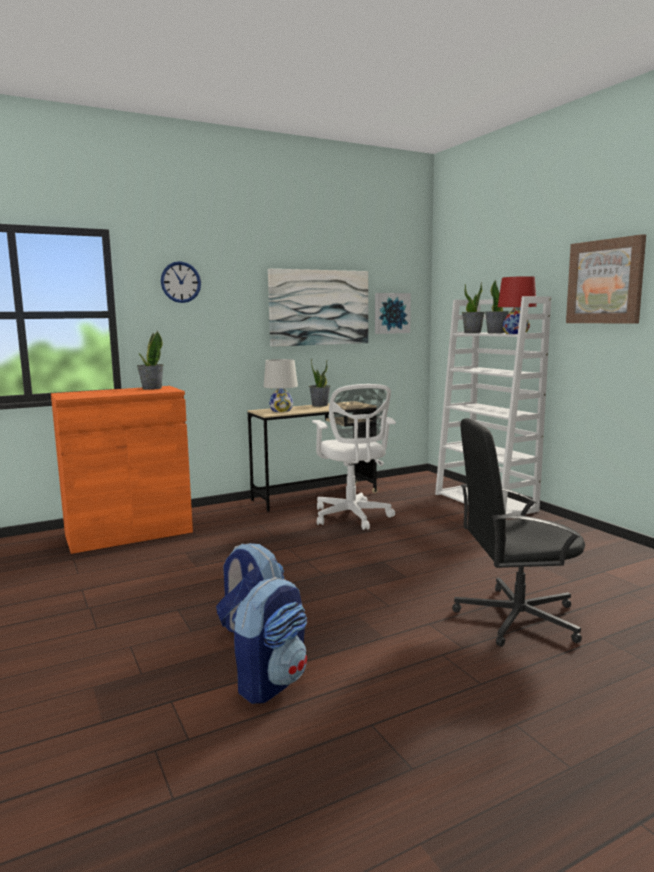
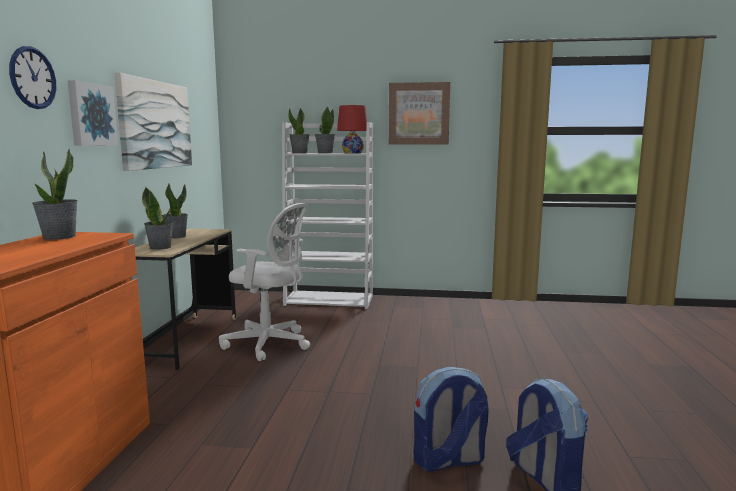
camera: 55 degrees left, 0 degrees up
white table lamp [263,359,298,412] -> potted plant [142,187,174,250]
picture [375,293,411,334] -> picture moved to [68,80,118,146]
black office chair [452,418,585,647] -> none

